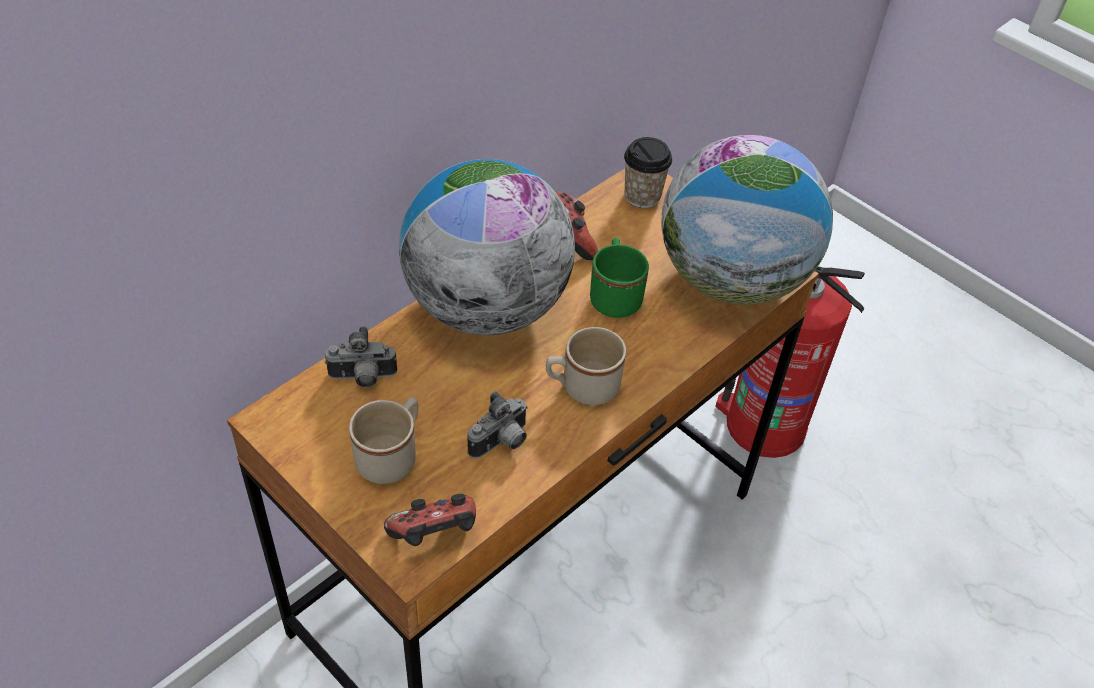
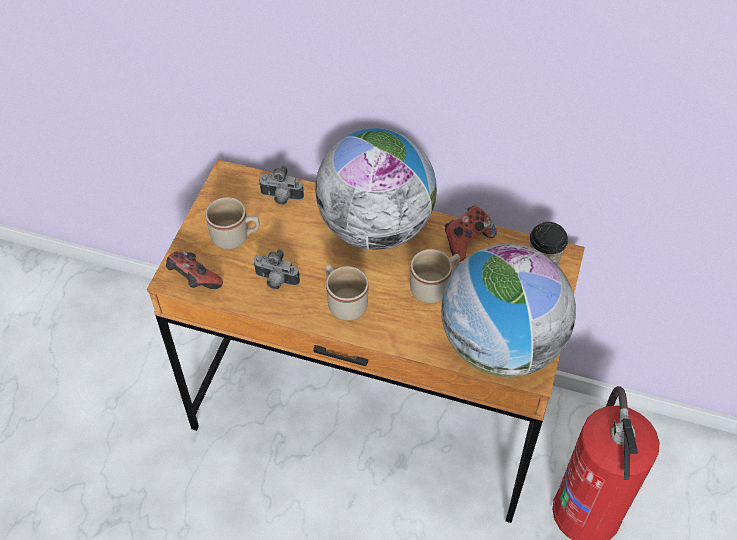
camera: 65 degrees right, 5 degrees up
camera [325,326,397,388] -> camera turned 45 degrees counterclockwise [258,165,304,205]
green mug [590,238,649,318] -> beige mug [410,249,460,303]

